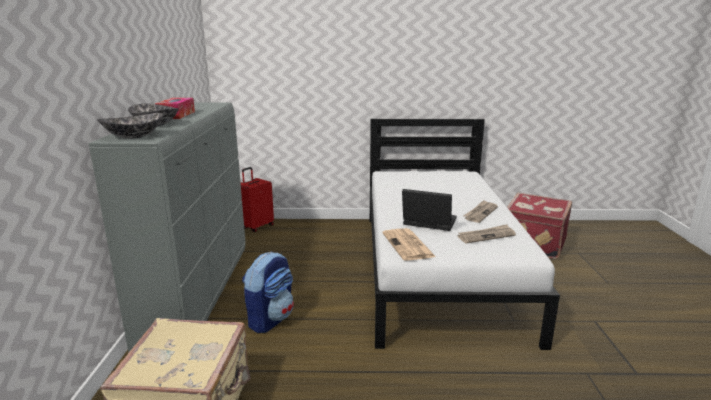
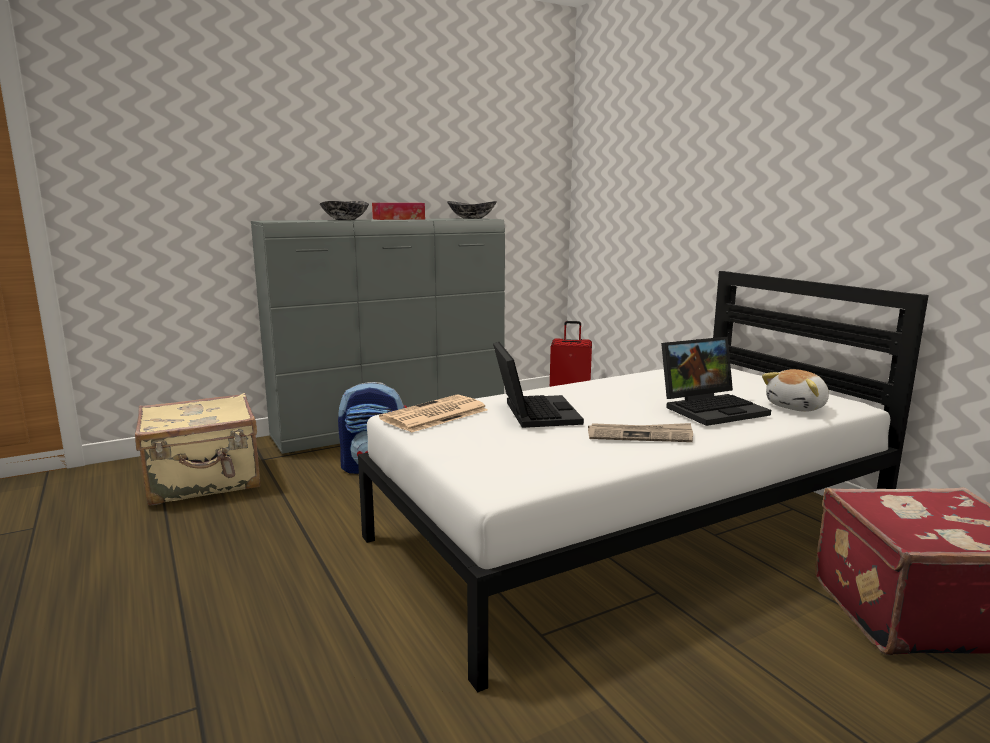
camera: 60 degrees right, 5 degrees down
bowl [97,113,164,139] -> bowl moved to [447,201,497,219]
newspaper [458,224,516,243] -> none
none -> laptop [661,337,771,426]
none -> plush toy [762,369,829,412]

